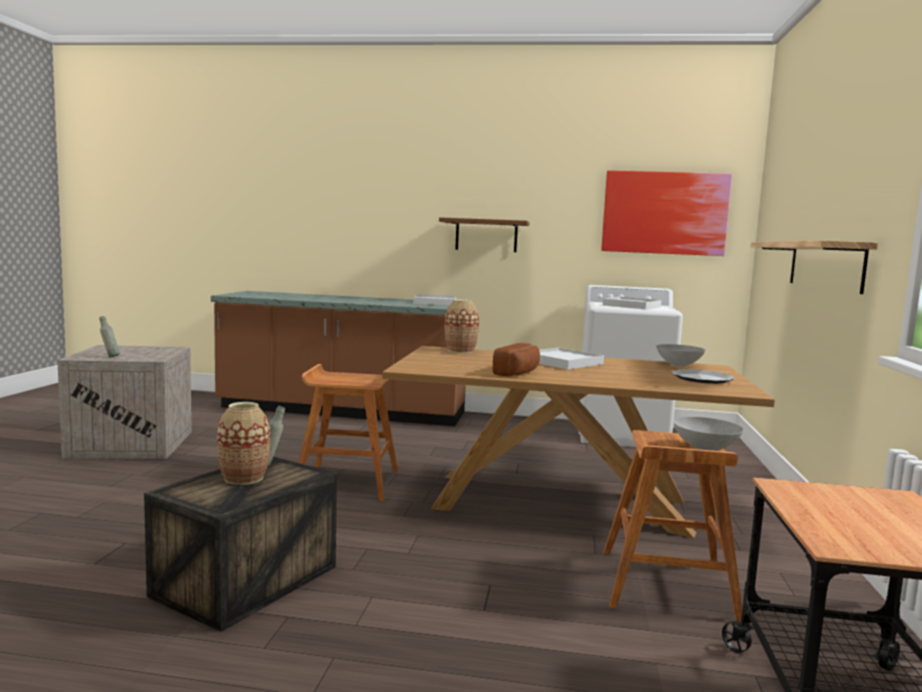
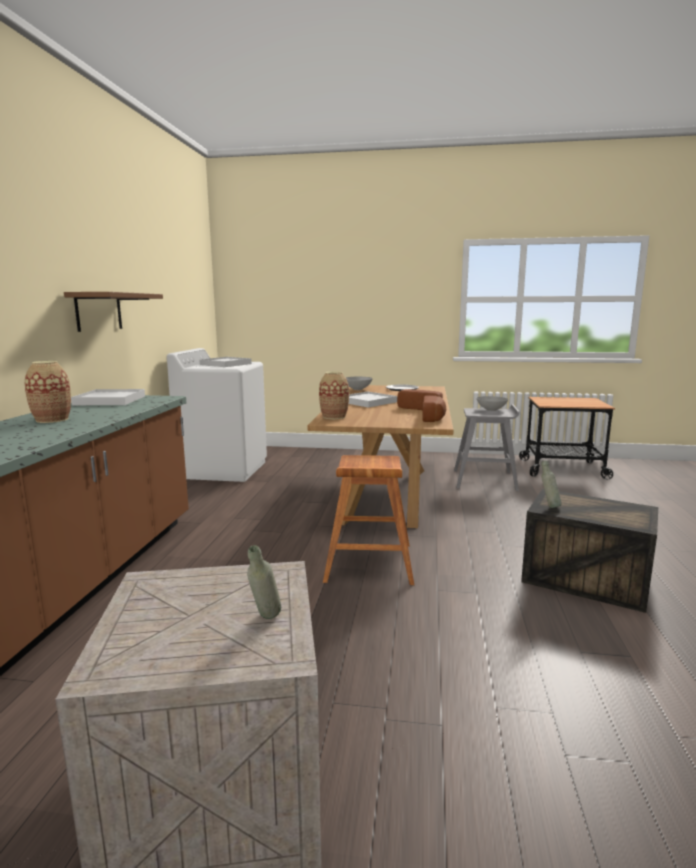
camera: 90 degrees left, 5 degrees up
vase [217,402,270,485] -> vase moved to [25,361,71,423]
picture [601,170,732,256] -> none
brown stool [604,430,742,621] -> grey stool [454,404,519,491]
shelf [751,240,878,294] -> none
none -> bread [422,395,446,422]

